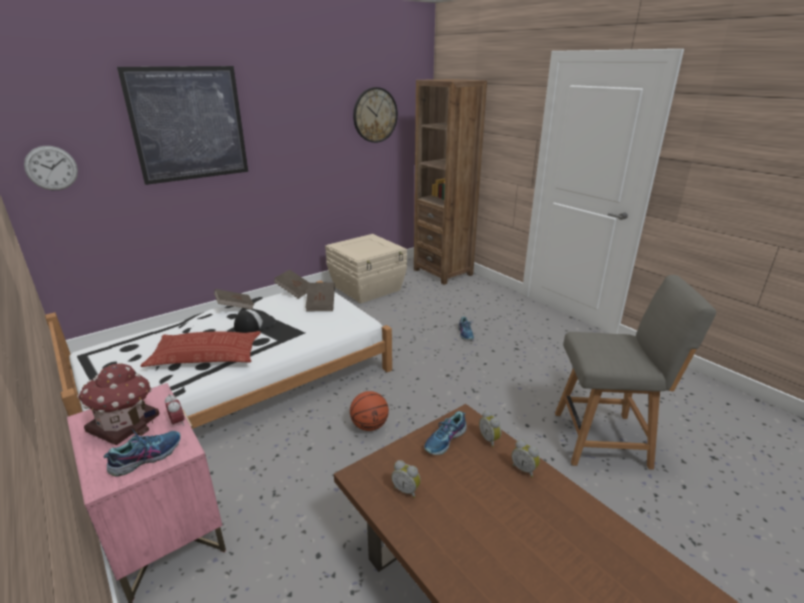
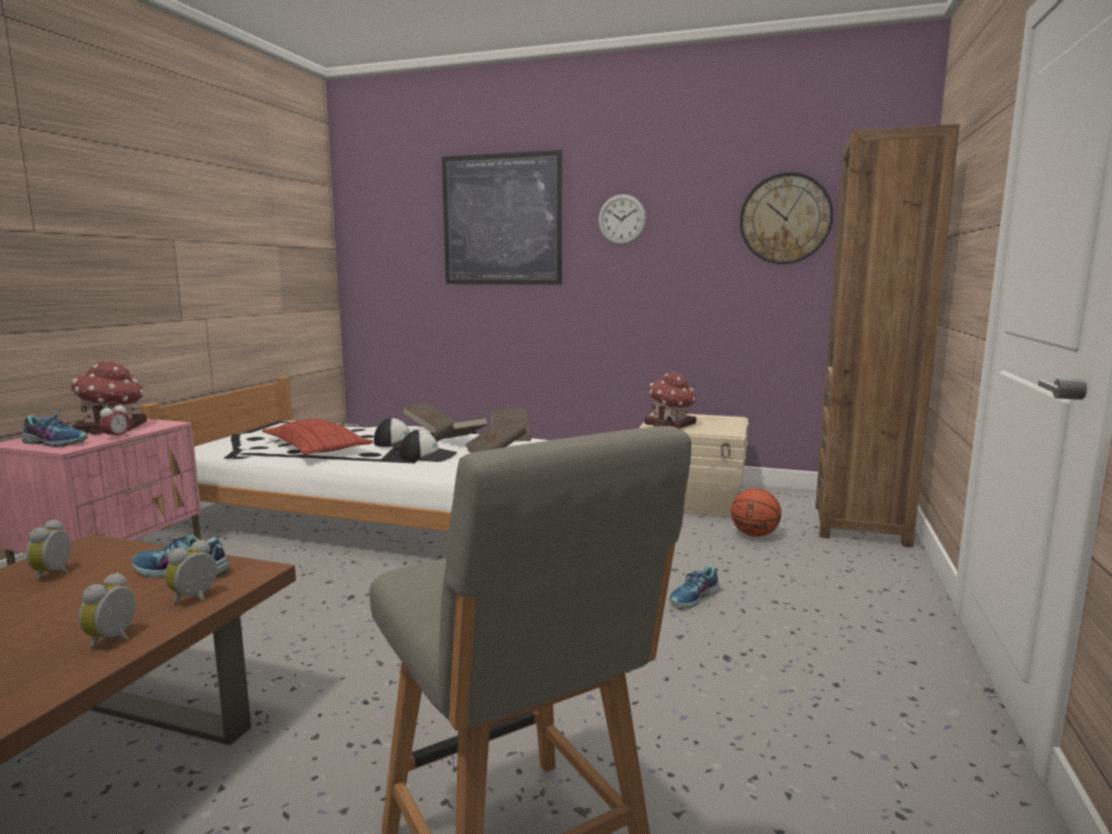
camera: 55 degrees right, 15 degrees down
wall clock [24,146,78,190] -> wall clock moved to [598,194,647,245]
basketball [350,391,389,431] -> basketball moved to [731,488,781,537]
none -> cap [400,429,457,462]
none -> brown book [434,417,488,440]
none -> toy house [645,372,697,429]

